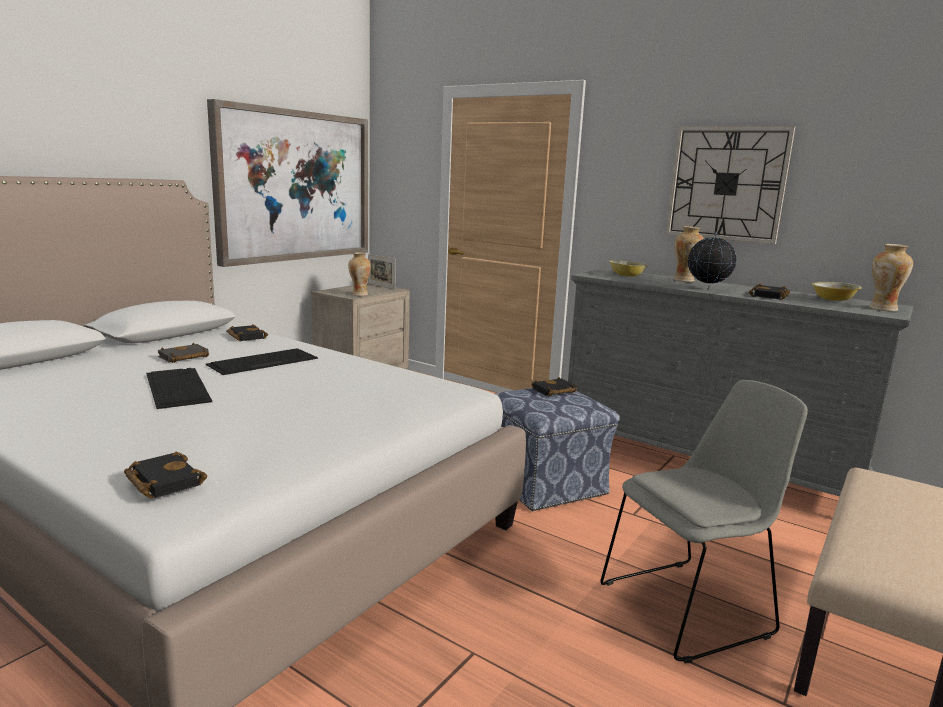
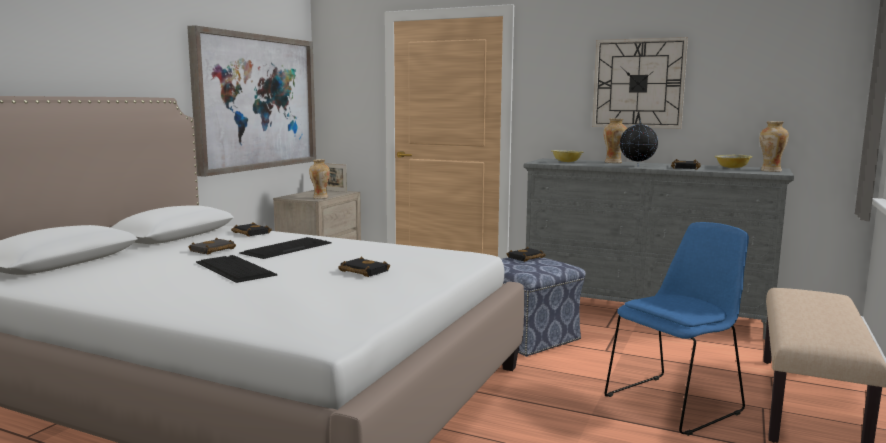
camera: 10 degrees left, 5 degrees down
black book [124,452,207,498] -> black book moved to [338,257,390,277]
grey chair [600,380,808,664] -> blue chair [605,222,749,436]

